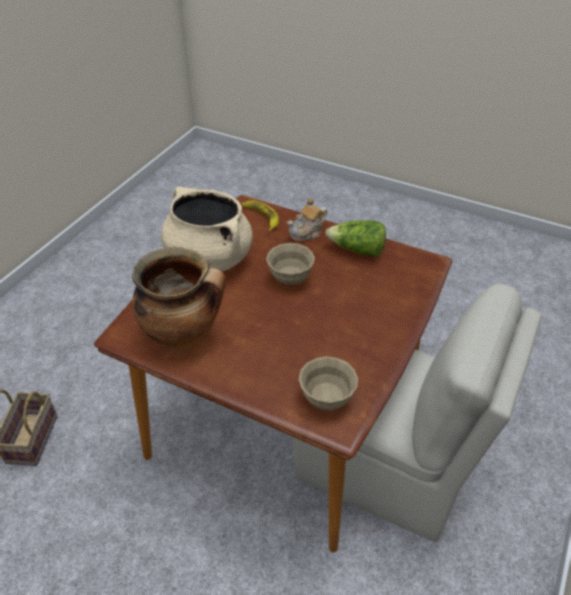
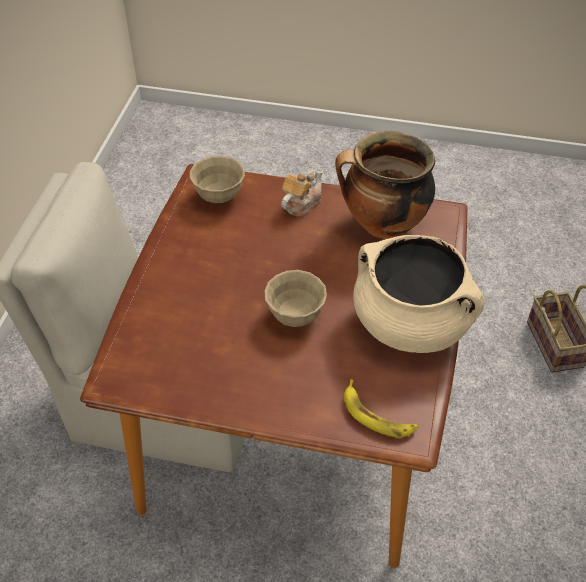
camera: 165 degrees right, 5 degrees up
teapot [287,198,328,242] -> teapot moved to [281,169,323,217]
lettuce [325,221,386,257] -> none

